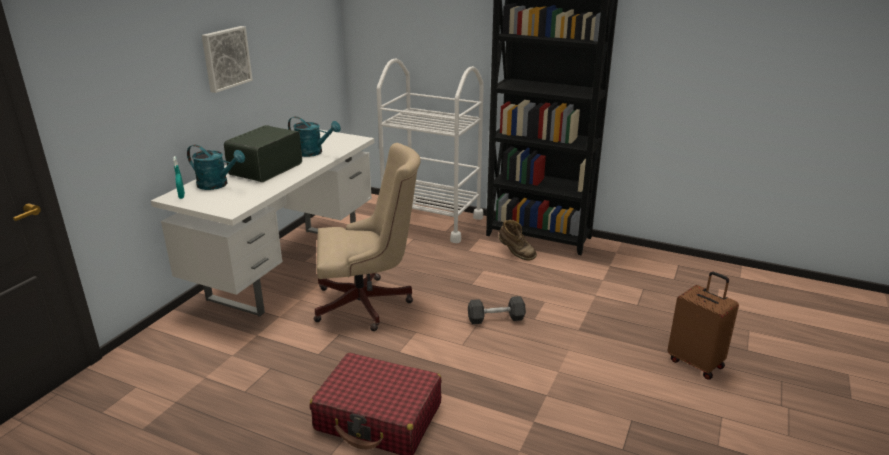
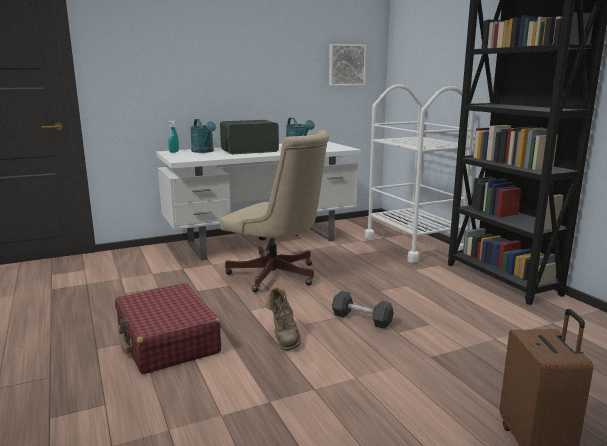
camera: 40 degrees right, 10 degrees down
picture [202,26,253,93] -> picture moved to [329,44,366,86]
brown boot [499,220,537,261] -> brown boot moved to [265,287,301,351]

